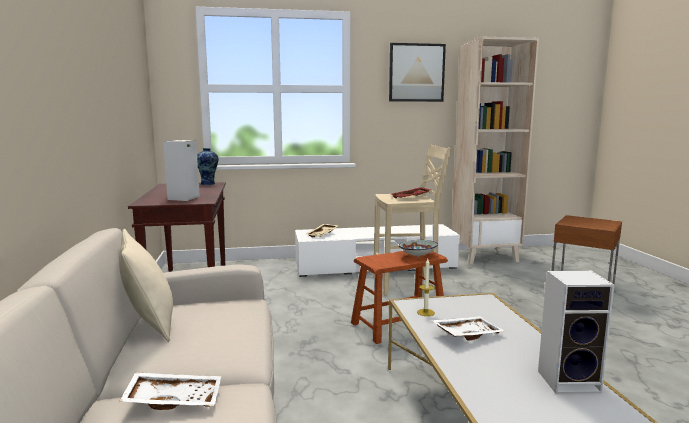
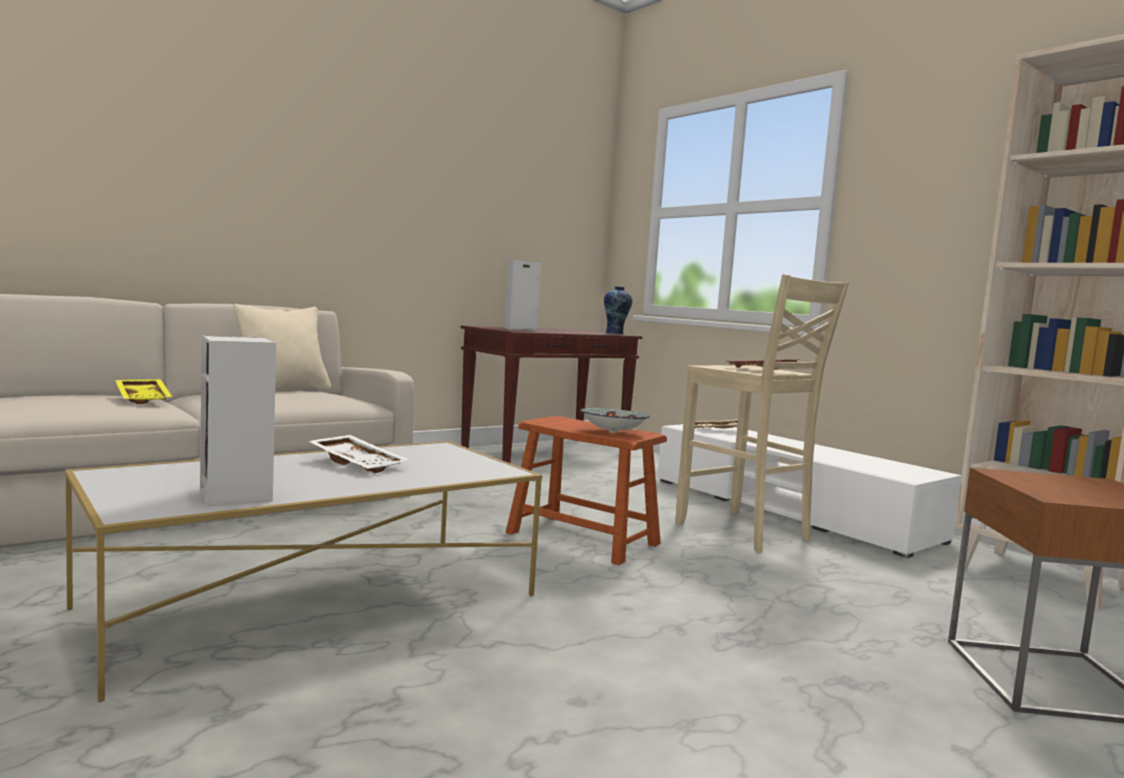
camera: 60 degrees right, 5 degrees down
white tray [120,372,221,410] -> yellow tray [115,379,172,404]
picture [389,43,446,102] -> none
candle [417,259,435,316] -> none

